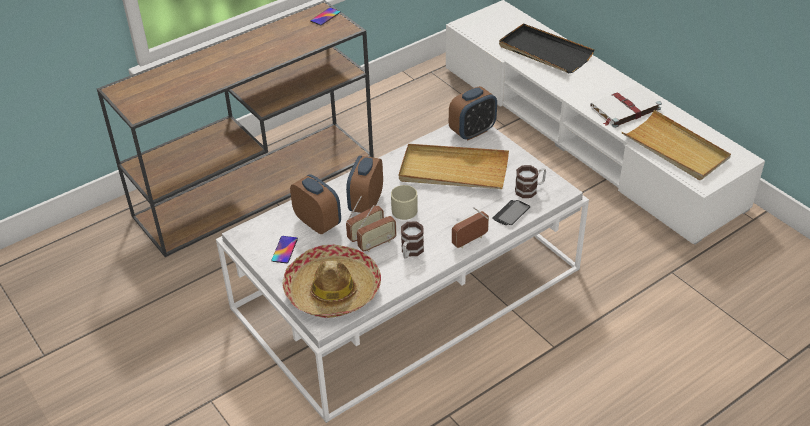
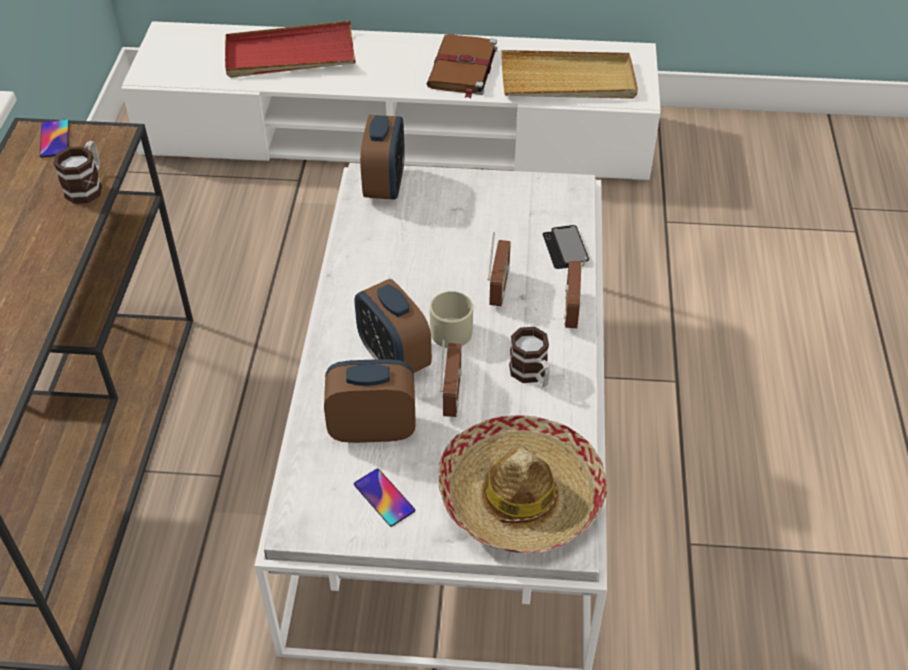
camera: 50 degrees left, 5 degrees up
radio [357,205,397,252] -> radio moved to [488,232,511,306]
beige tray [399,144,509,189] -> none
black tray [499,23,594,73] -> red tray [225,21,356,78]
mug [515,165,546,198] -> mug moved to [53,141,102,204]
white book [590,85,662,128] -> brown book [427,34,497,99]

